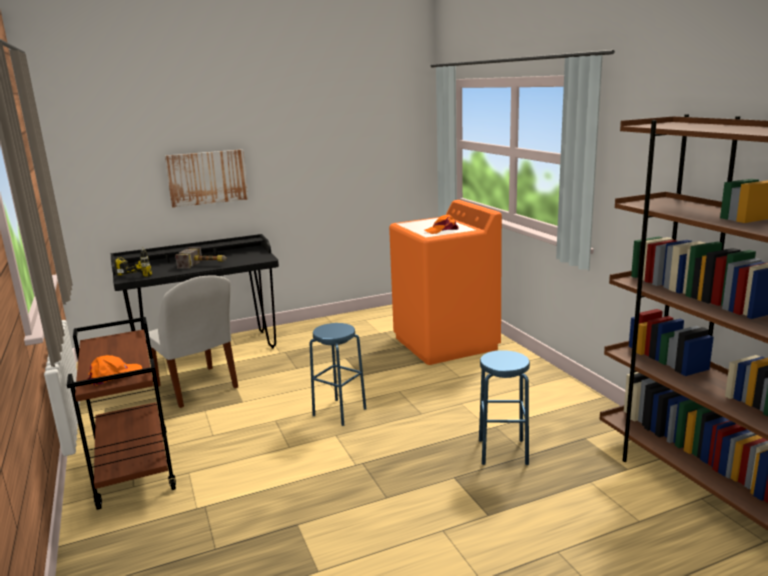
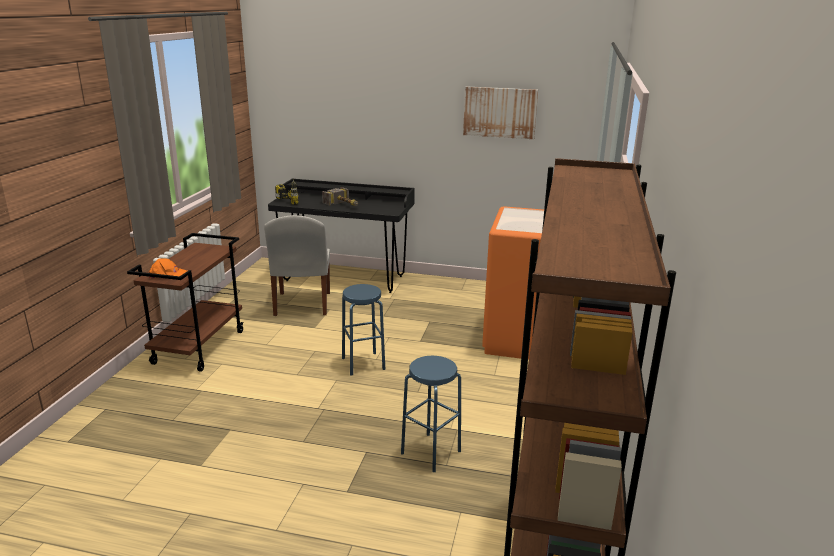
camera: 35 degrees right, 5 degrees up
picture [165,149,249,208] -> picture moved to [463,87,538,139]
orange cap [425,214,458,234] -> none

